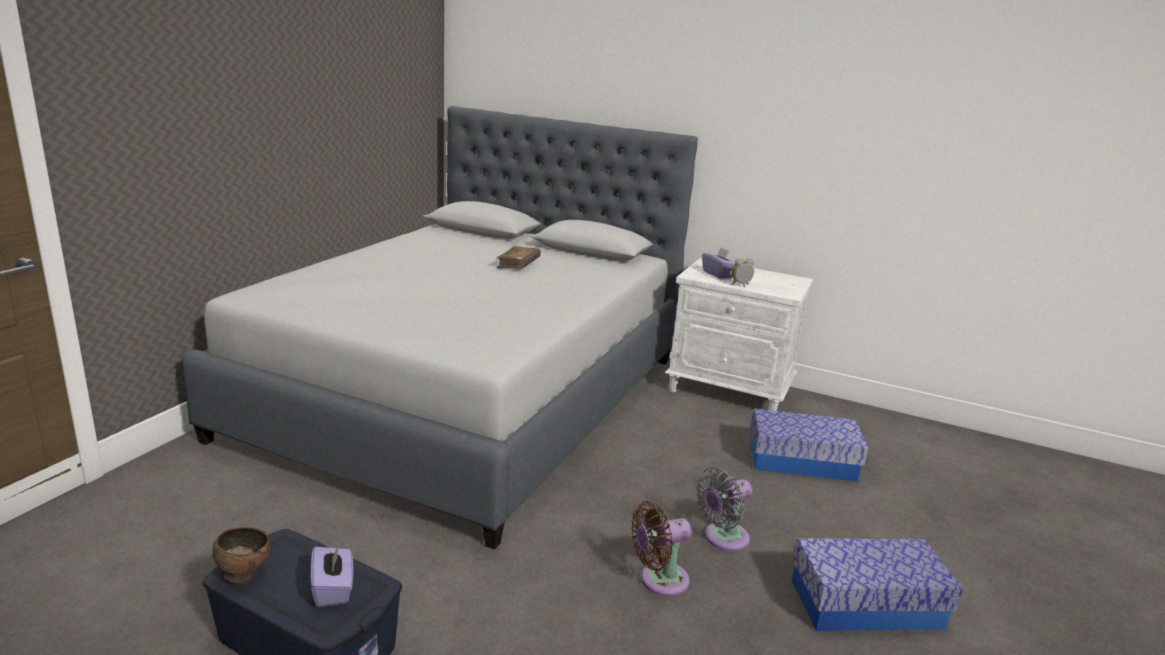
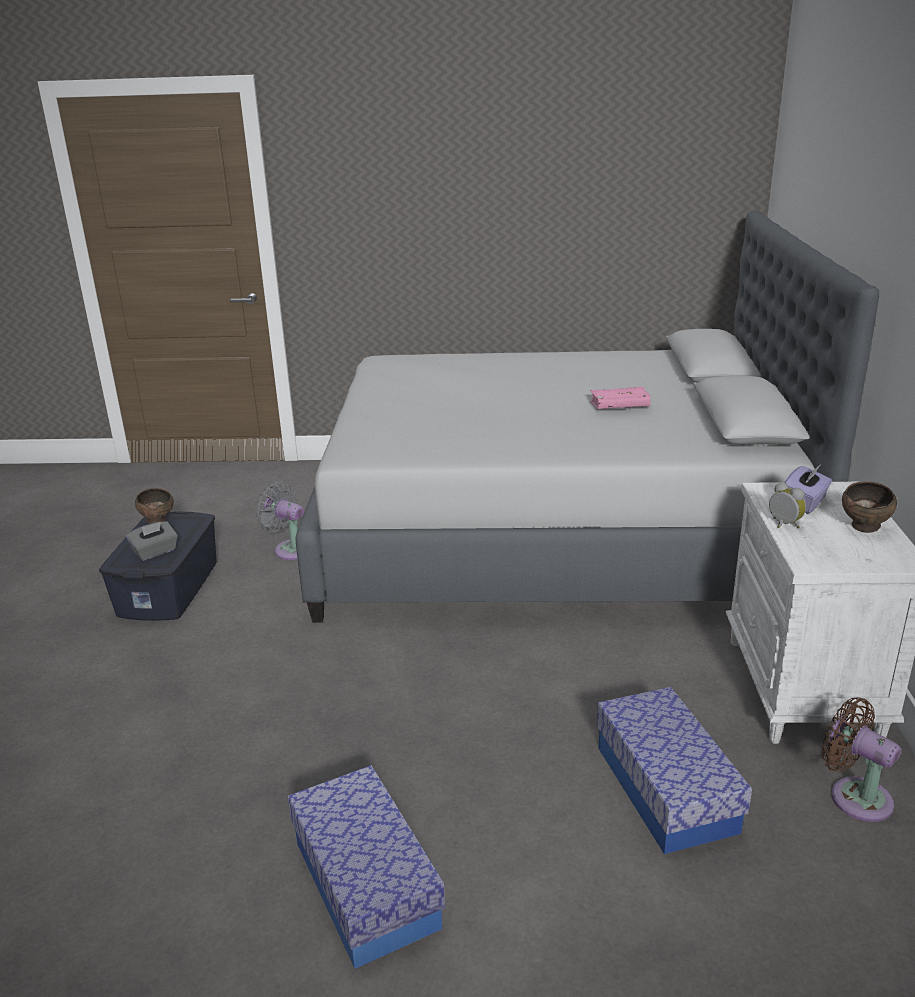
camera: 70 degrees right, 5 degrees up
purple tissue box [310,543,353,607] -> grey tissue box [126,521,178,561]
brown book [496,246,541,268] -> pink book [590,386,650,409]
brown fan [631,501,692,597] -> brown fan moved to [821,697,901,822]
grey fan [695,467,752,551] -> grey fan moved to [256,482,304,560]
none -> brown bowl [842,481,897,533]

